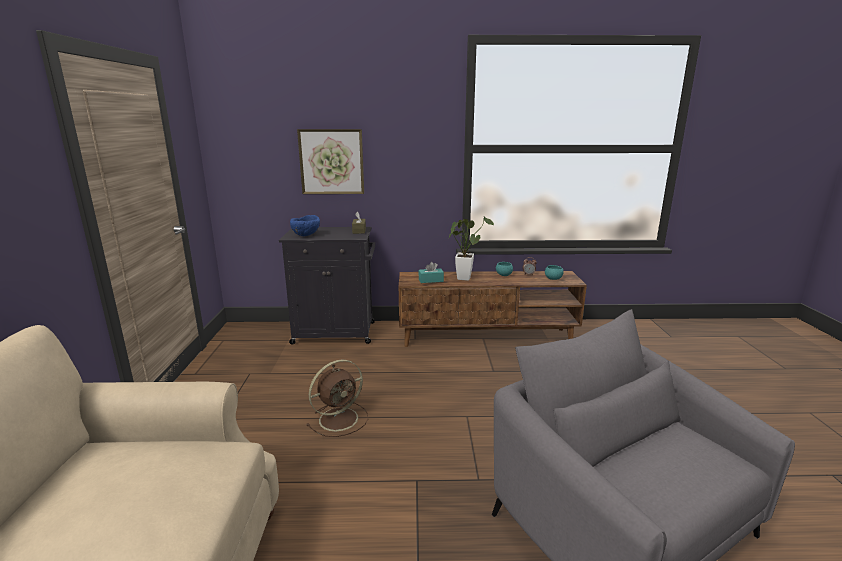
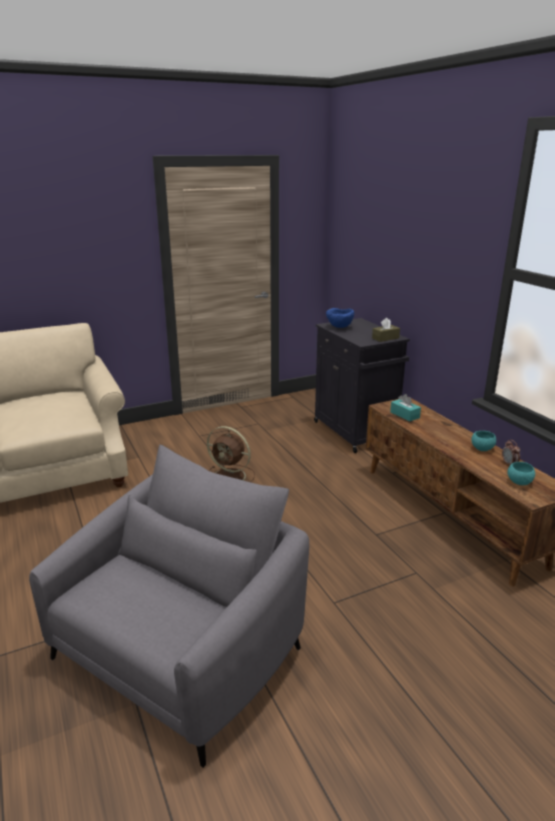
camera: 65 degrees right, 5 degrees up
picture [297,129,364,194] -> none
potted plant [449,217,494,281] -> none

